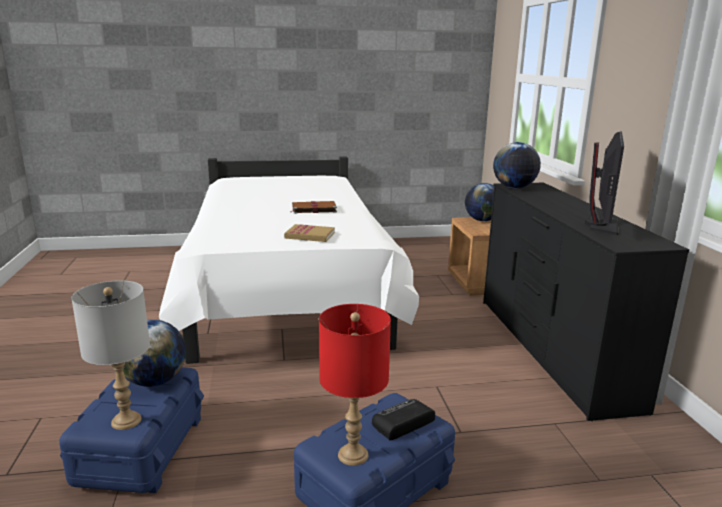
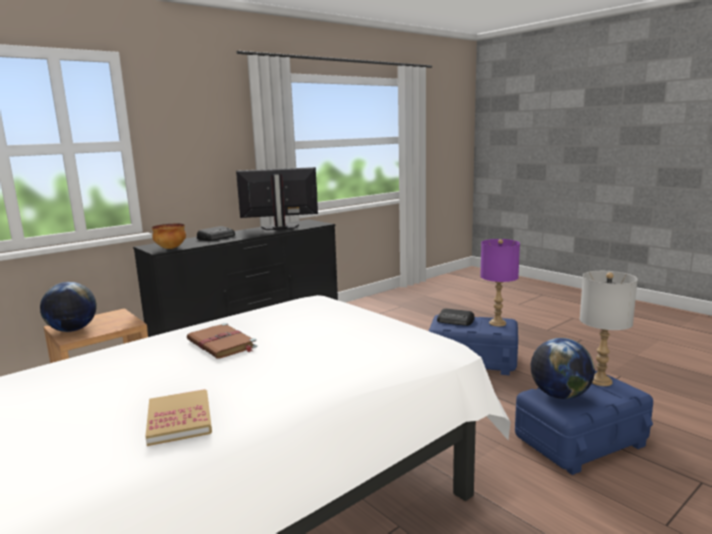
camera: 120 degrees left, 5 degrees down
book [284,224,335,242] -> book moved to [145,389,212,446]
red table lamp [319,304,391,466] -> purple table lamp [480,239,520,326]
globe [493,142,541,188] -> bowl [152,224,186,249]
none -> radio [197,226,235,241]

